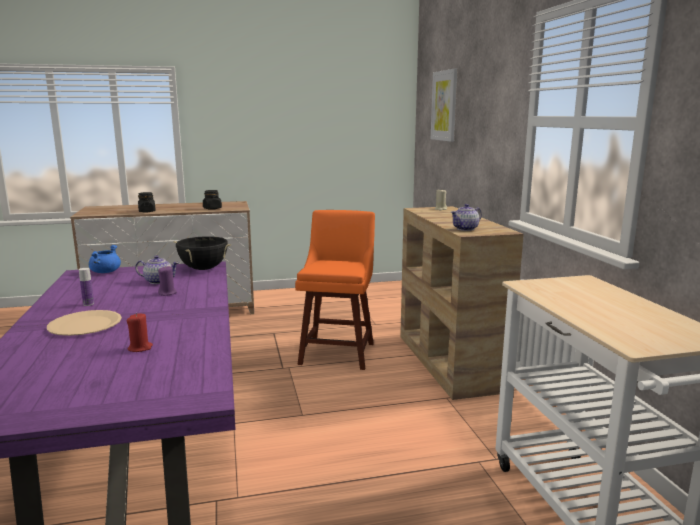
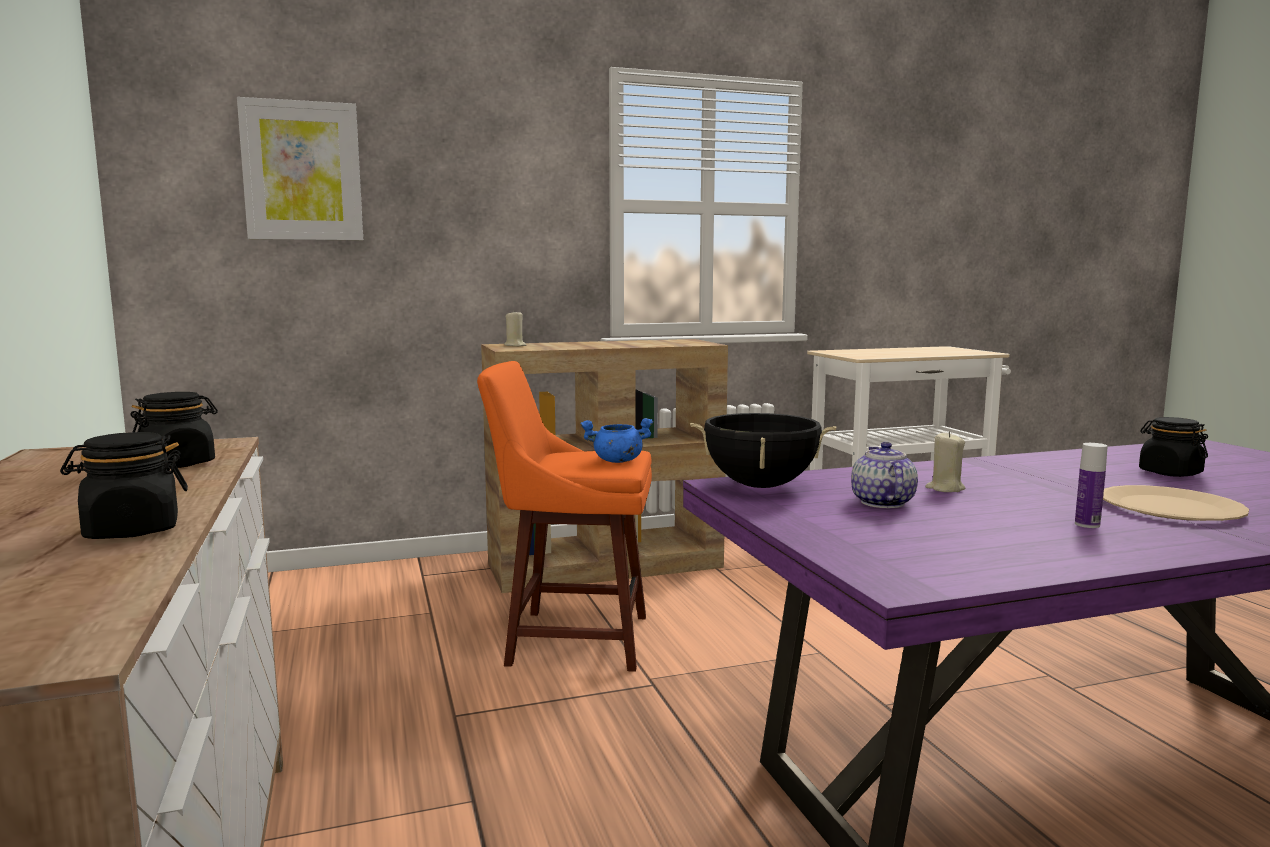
camera: 95 degrees left, 5 degrees down
blue cooking pot [89,245,121,273] -> blue cooking pot moved to [580,418,653,463]
red candle [127,313,153,352] -> black jar [1139,417,1208,477]
purple candle [158,266,177,296] -> beige candle [925,431,965,492]
teapot [451,204,481,231] -> none

